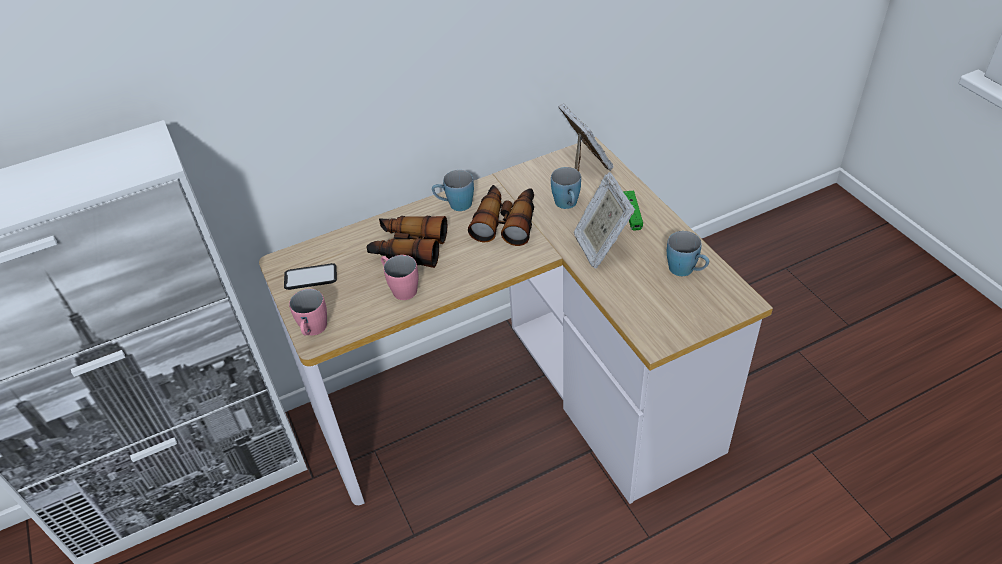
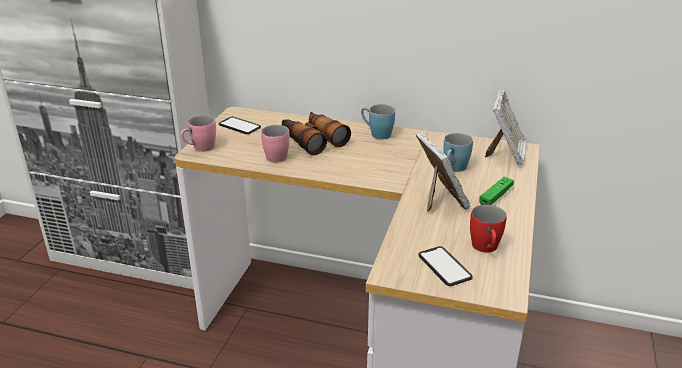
camera: 40 degrees right, 15 degrees down
binoculars [468,185,534,246] -> none
picture frame [574,172,635,269] -> picture frame turned 135 degrees clockwise [415,132,471,212]
blue mug [667,231,709,276] -> red mug [470,205,507,253]
none -> phone [419,246,473,286]

